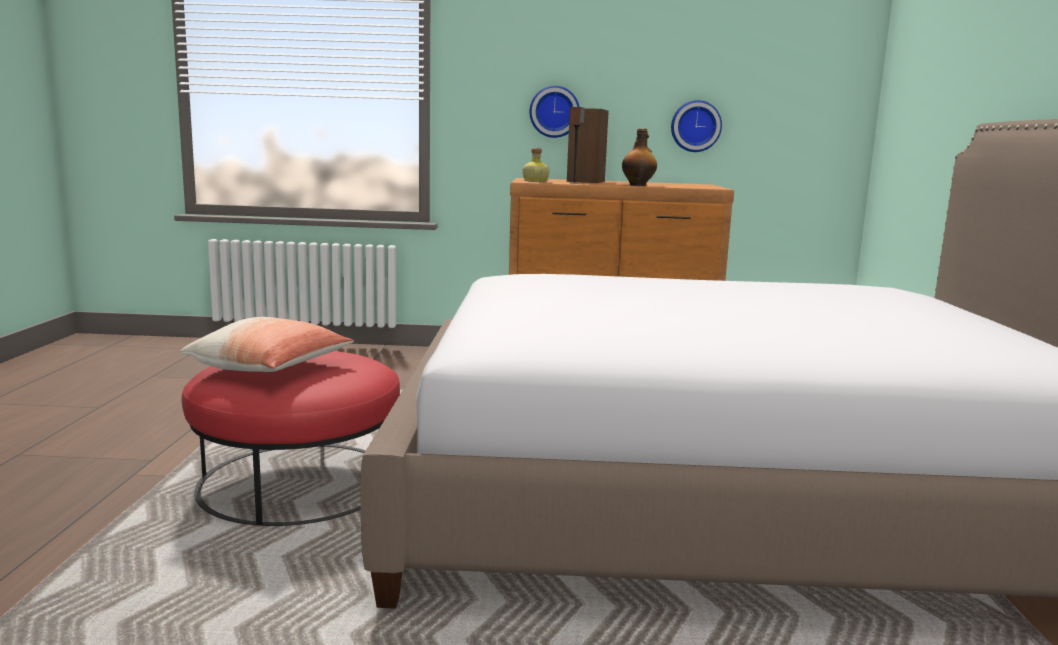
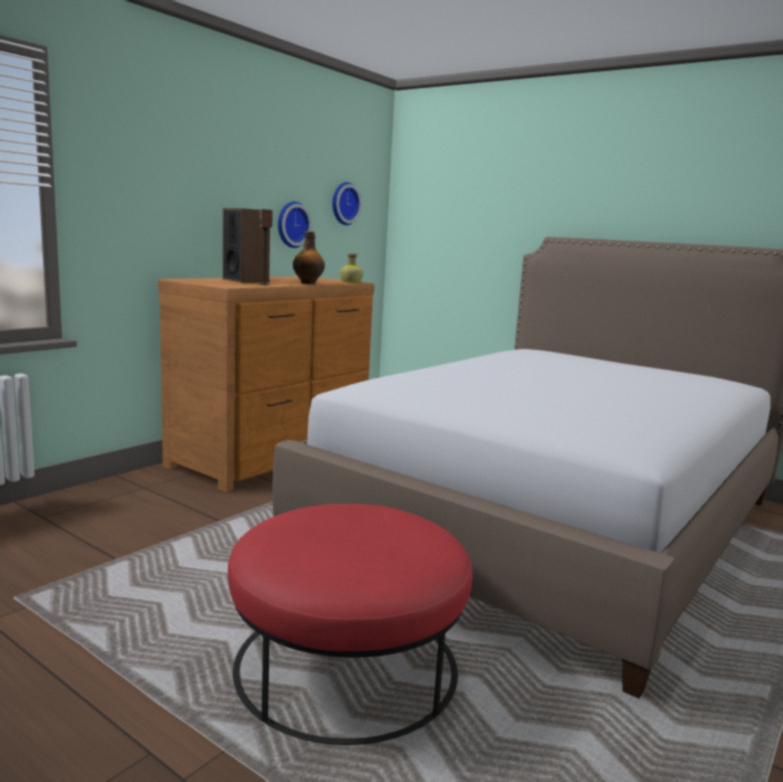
camera: 55 degrees left, 0 degrees up
pillow [180,317,354,372] -> none
bottle [523,148,549,182] -> bottle moved to [340,253,363,283]
wall clock [529,86,579,138] -> wall clock moved to [332,182,362,225]

